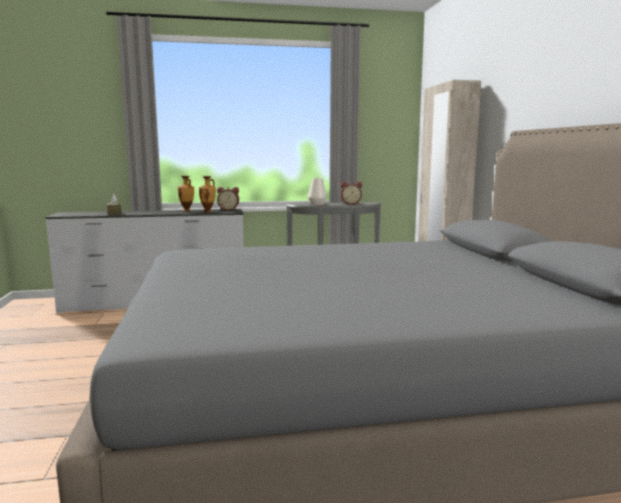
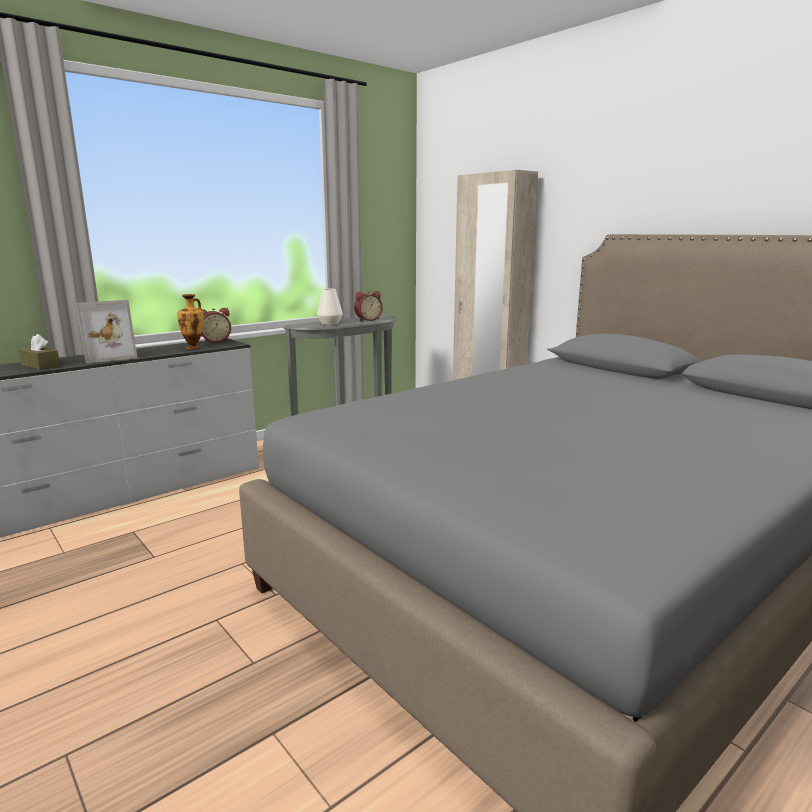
camera: 30 degrees left, 5 degrees up
vase [178,176,194,211] -> none
none -> picture frame [76,300,137,364]

